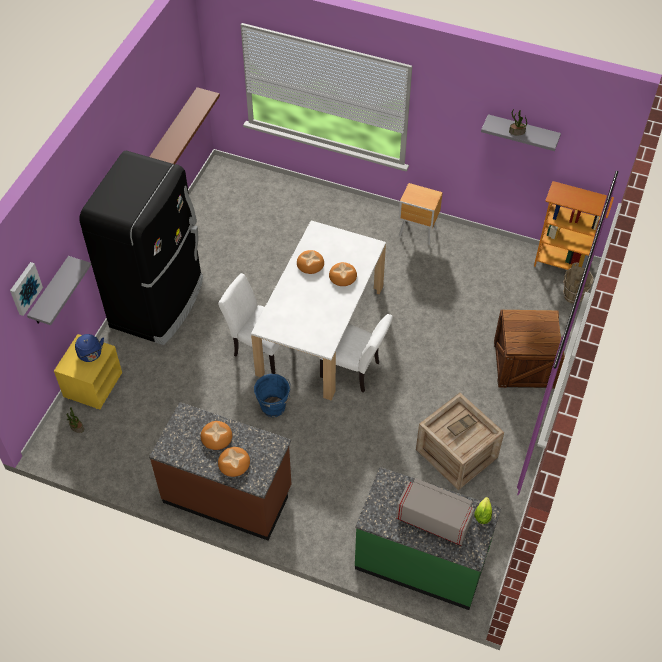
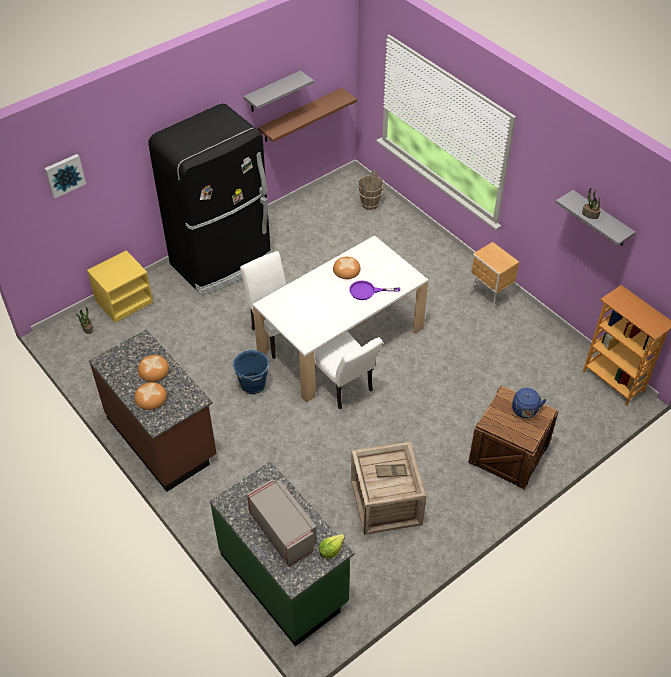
camera: 30 degrees right, 5 degrees down
grey shelf [27,256,91,325] -> grey shelf moved to [244,70,314,112]
blue kettle [75,334,104,362] -> blue kettle moved to [512,388,547,418]
bread [329,262,357,286] -> purple frying pan [349,281,400,300]
brown bucket [563,263,593,304] -> brown bucket moved to [358,171,384,210]

